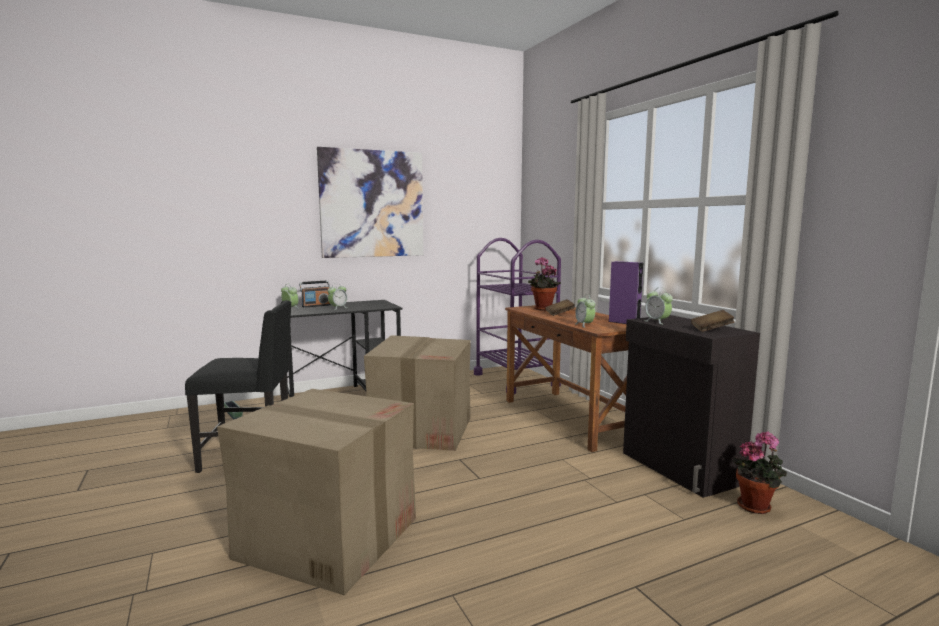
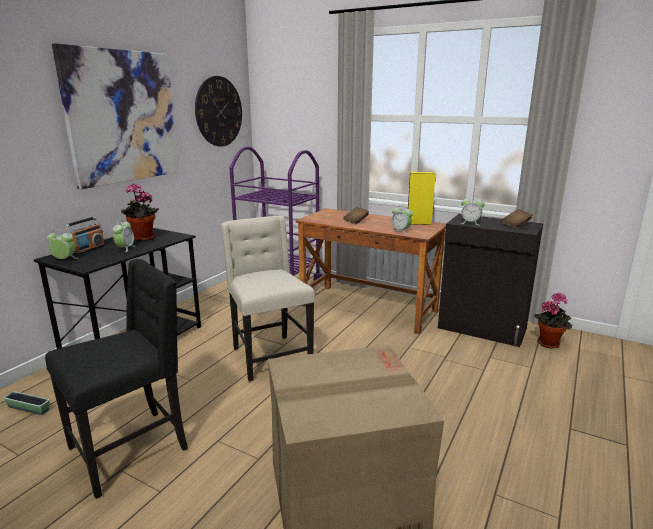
camera: 35 degrees left, 10 degrees up
cardboard box [364,335,471,451] -> beige chair [221,216,315,381]
potted plant [528,257,561,311] -> potted plant moved to [121,183,159,241]
purple speaker [609,261,643,324] -> yellow speaker [408,172,436,225]
none -> wall clock [195,76,242,147]

